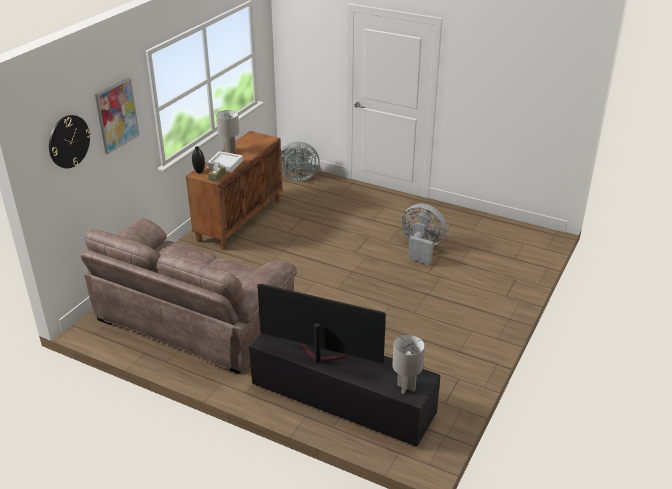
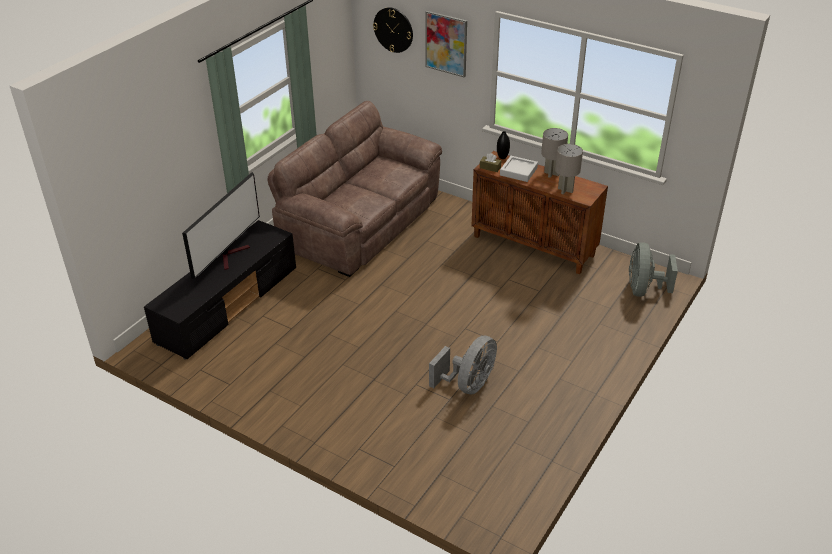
camera: 95 degrees right, 5 degrees up
grey table lamp [392,335,425,394] -> grey table lamp moved to [555,144,583,194]

